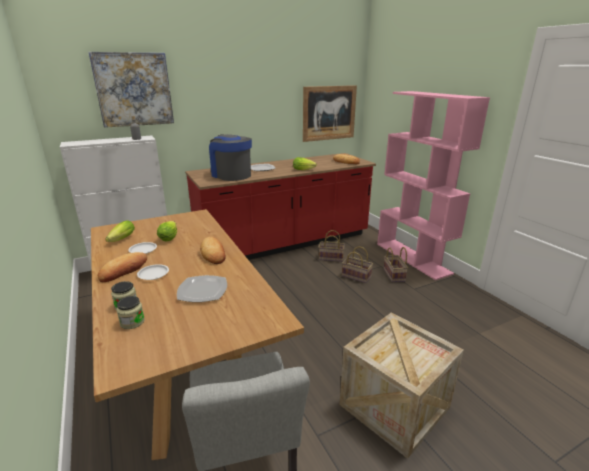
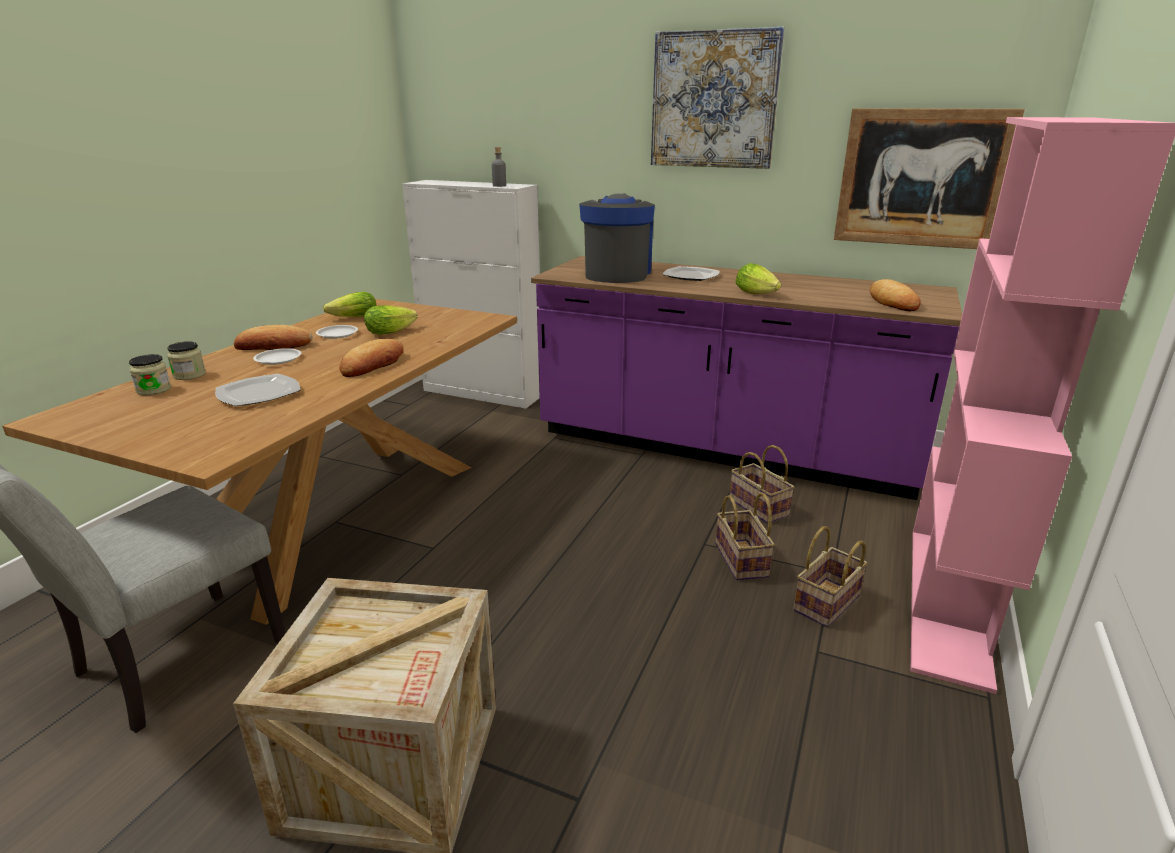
camera: 50 degrees right, 0 degrees up
picture [89,52,174,128] -> picture moved to [651,27,785,169]
red counter [185,153,376,260] -> purple counter [531,256,962,500]

